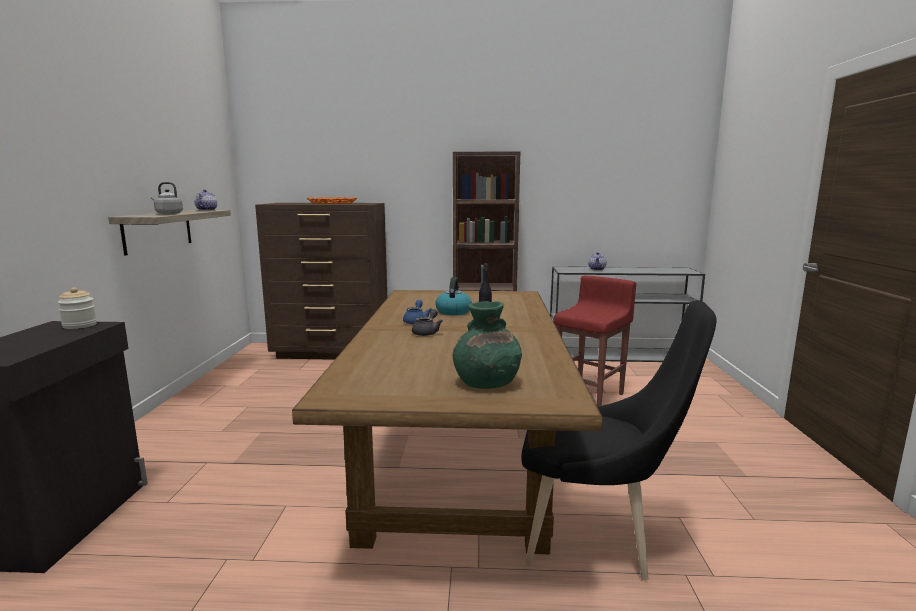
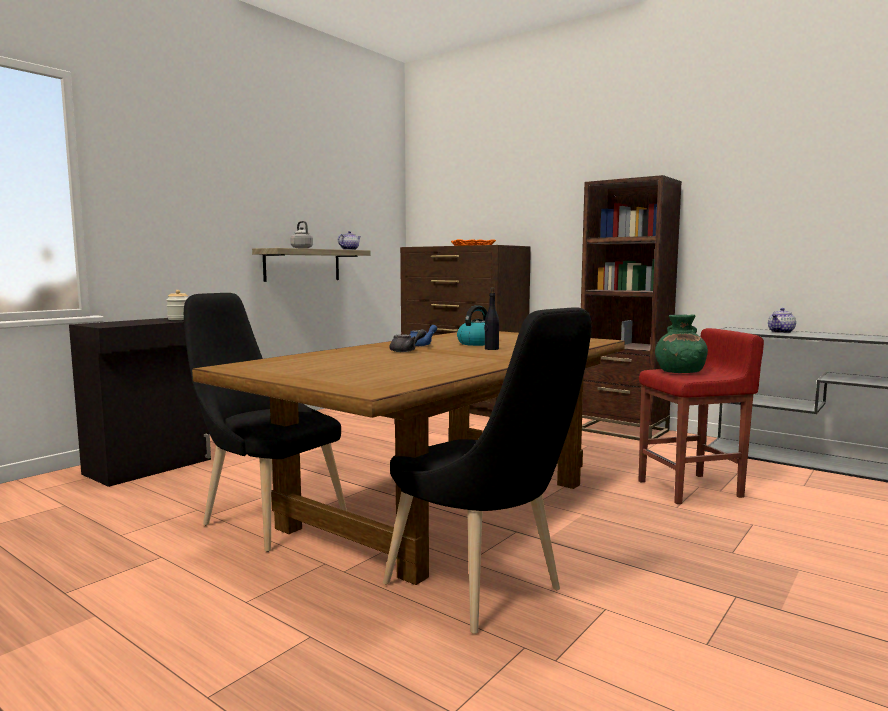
camera: 35 degrees right, 5 degrees down
green vase [453,301,522,389] -> green vase moved to [655,314,708,373]
none -> black chair [184,293,347,552]

